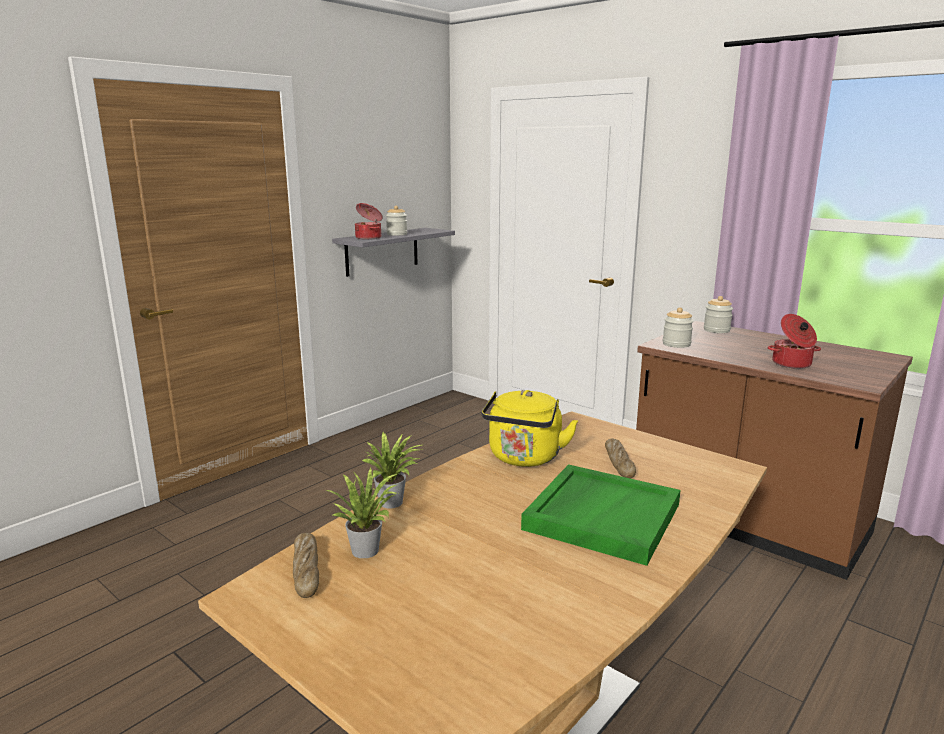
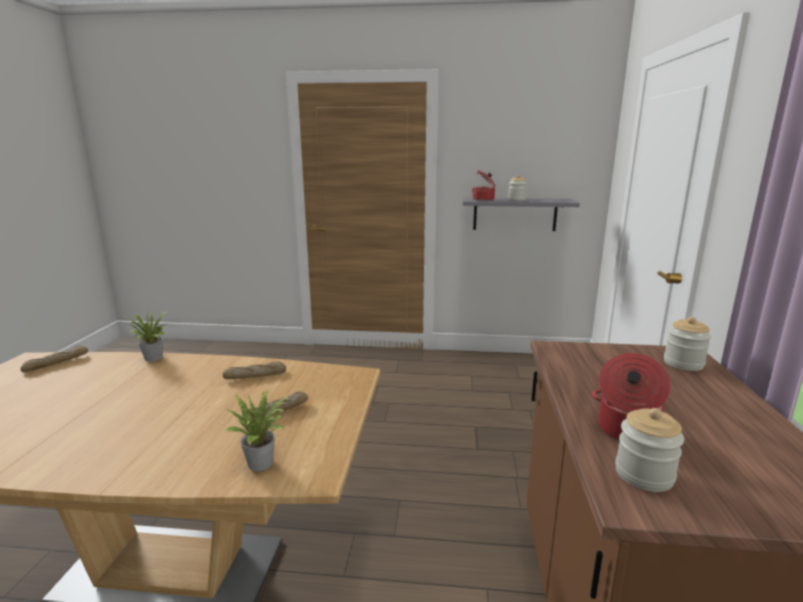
camera: 55 degrees right, 0 degrees up
potted plant [326,468,399,558] -> potted plant moved to [225,391,289,471]
yellow kettle [481,390,578,467] -> bread [223,362,286,379]
green tray [521,464,680,566] -> none
jar [663,307,694,348] -> jar moved to [615,408,684,492]

